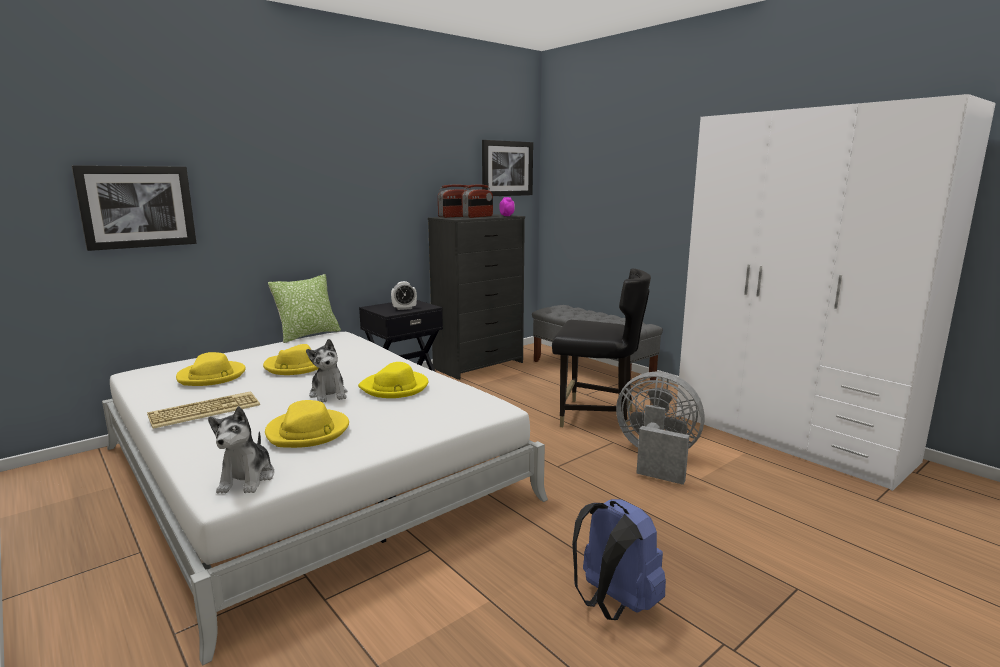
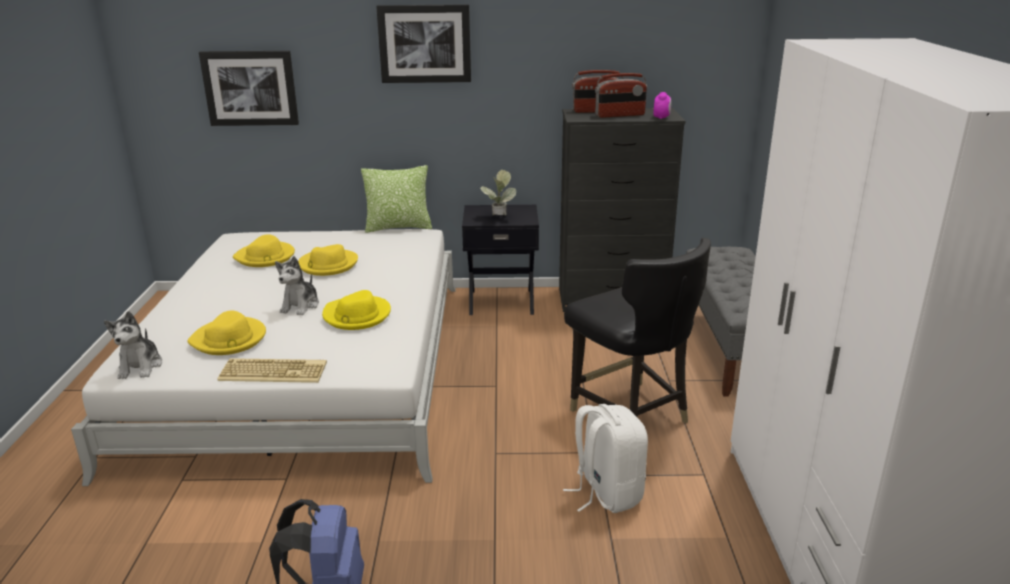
camera: 40 degrees right, 10 degrees up
keyboard [147,391,260,429] -> keyboard moved to [217,358,327,383]
plush toy [208,406,274,493] -> plush toy turned 45 degrees counterclockwise [104,311,162,379]
alarm clock [391,281,417,310] -> potted plant [480,170,516,215]
picture [482,140,533,196] -> picture moved to [376,4,471,83]
grey fan [616,371,704,485] -> white backpack [563,404,648,513]

